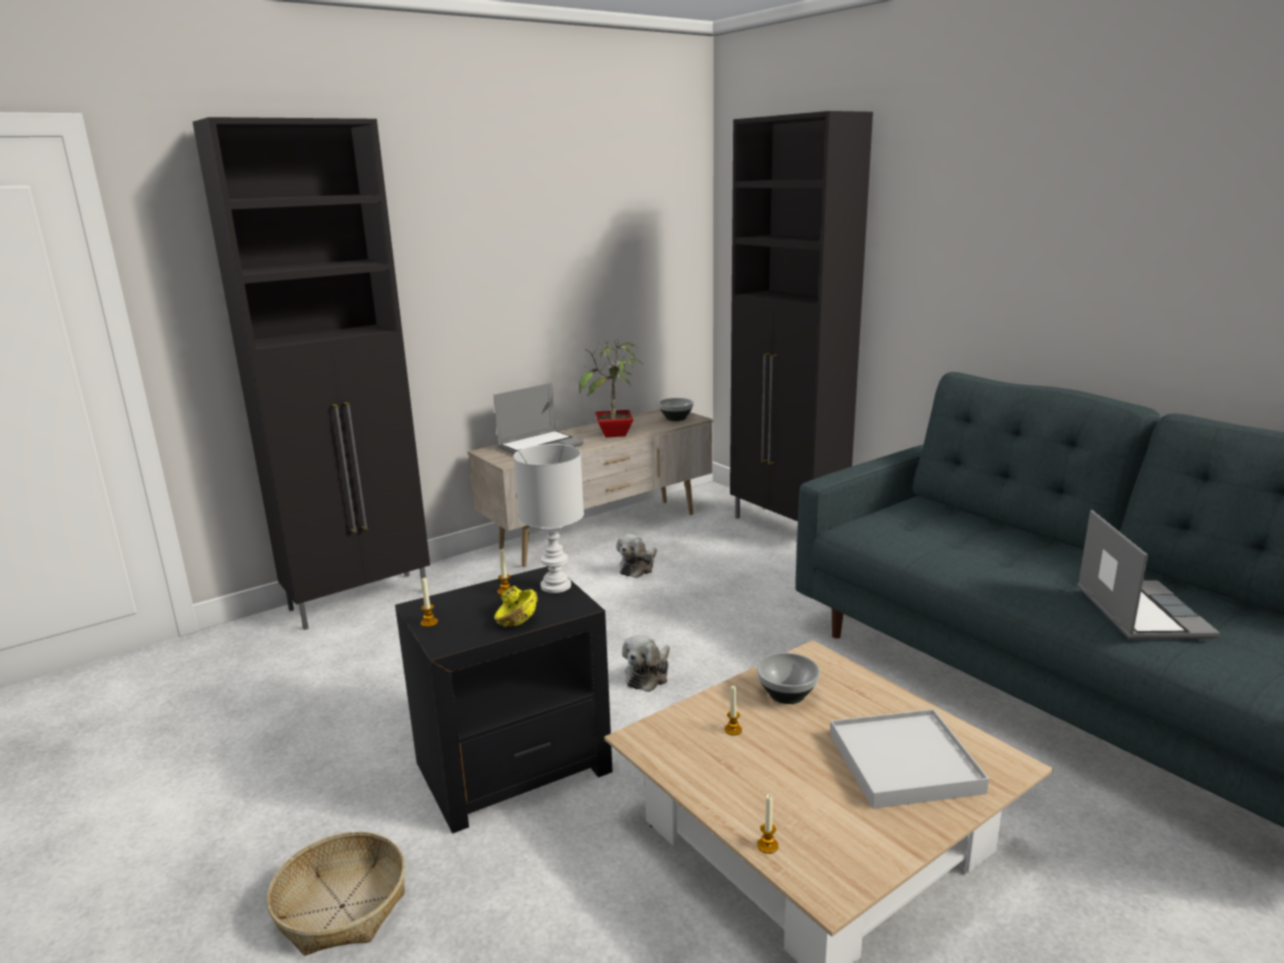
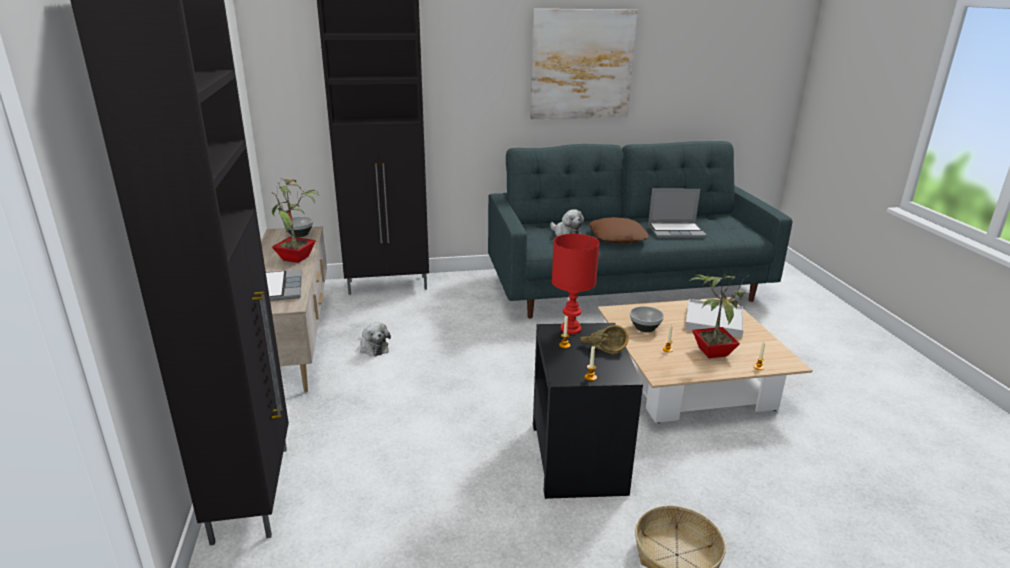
camera: 65 degrees left, 5 degrees up
yellow bowl [494,586,538,627] -> brown bowl [580,325,629,354]
white table lamp [513,444,584,593] -> red table lamp [552,234,599,334]
plush toy [622,635,670,692] -> plush toy moved to [550,210,584,236]
laptop [1077,510,1220,639] -> laptop turned 150 degrees clockwise [648,189,707,238]
none -> picture [530,9,638,119]
none -> brown pillow [589,217,649,244]
none -> potted plant [689,272,750,358]

